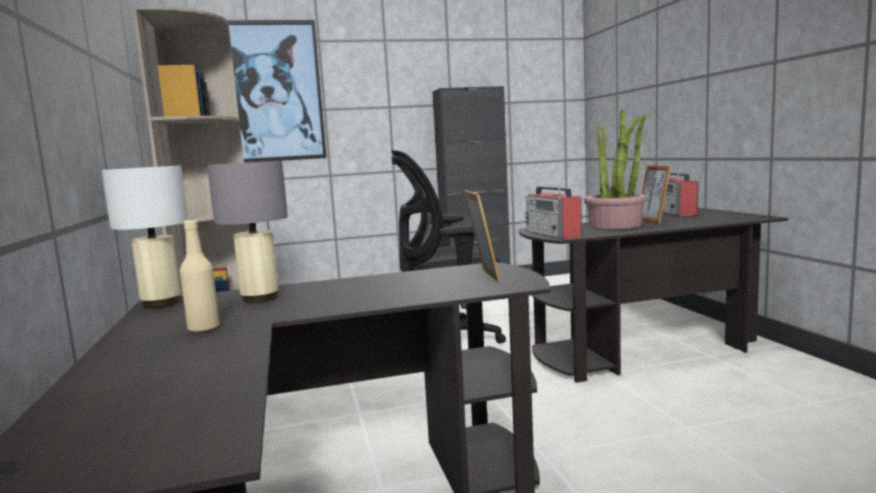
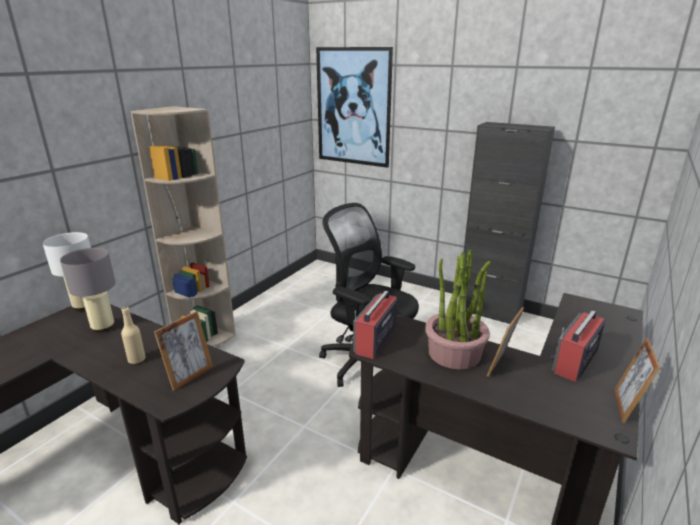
camera: 45 degrees right, 15 degrees up
beige bottle [180,219,220,333] -> beige bottle moved to [121,307,146,364]
none -> picture frame [614,338,660,423]

